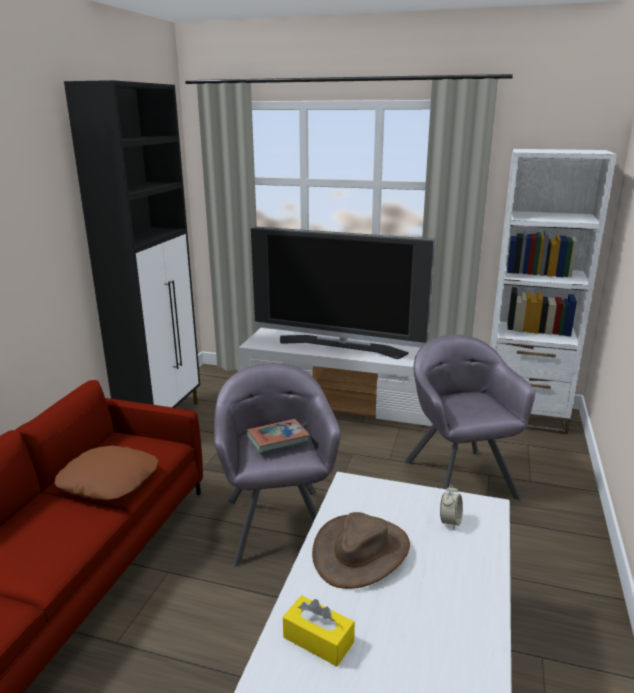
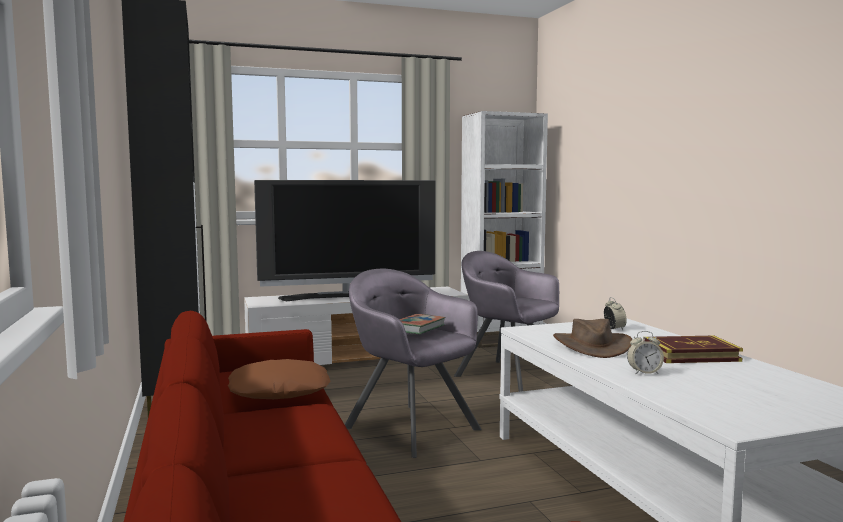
camera: 35 degrees left, 15 degrees down
yellow tissue box [283,595,355,666] -> alarm clock [627,331,664,374]
none -> book [643,336,743,363]

